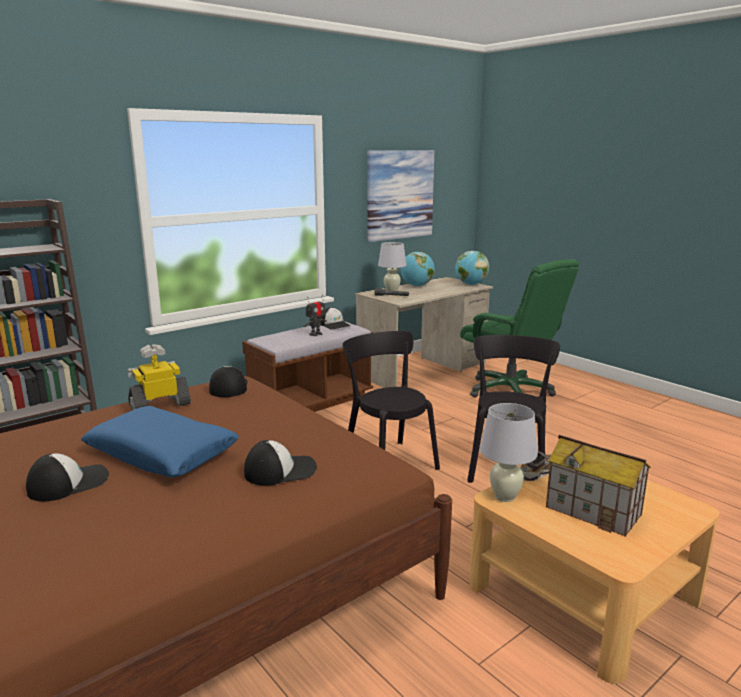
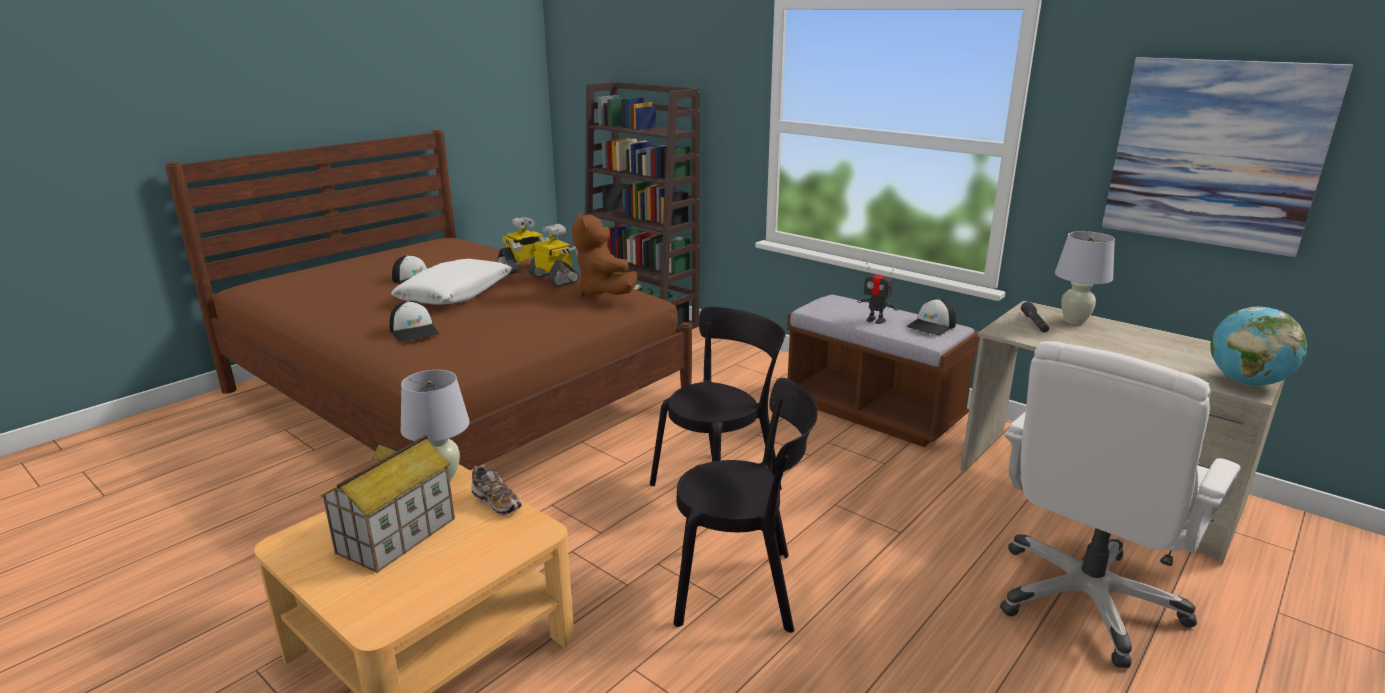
camera: 80 degrees right, 5 degrees up
blue pillow [81,406,239,477] -> white pillow [391,259,512,305]
cap [209,366,247,397] -> brown plush toy [572,212,638,297]
globe [401,252,435,287] -> none
green office chair [460,259,579,397] -> white office chair [1000,341,1240,668]
none -> toy robot [497,217,549,275]

